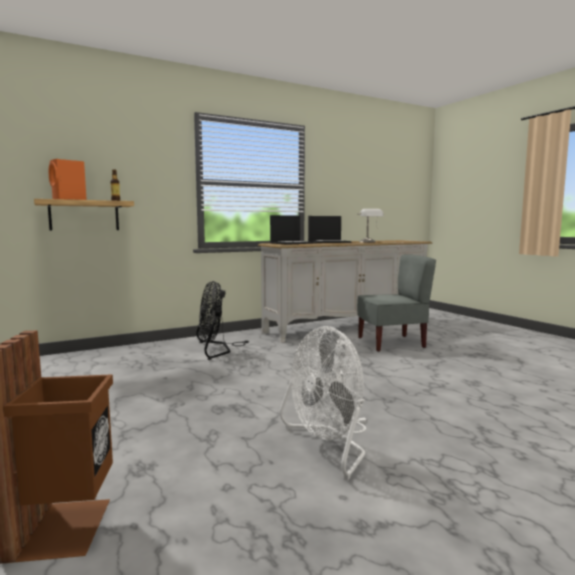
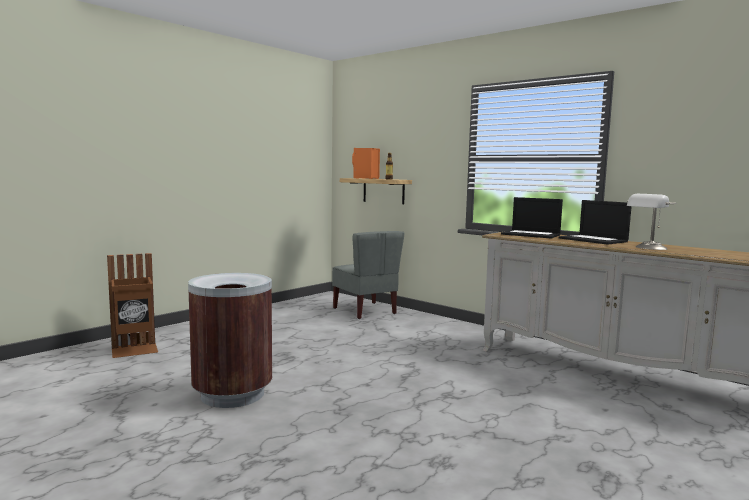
camera: 70 degrees right, 0 degrees up
black fan [196,281,250,360] -> none
white fan [280,326,368,481] -> brown trash can [188,273,272,408]
grey chair [357,255,436,352] -> grey chair moved to [332,231,404,319]

